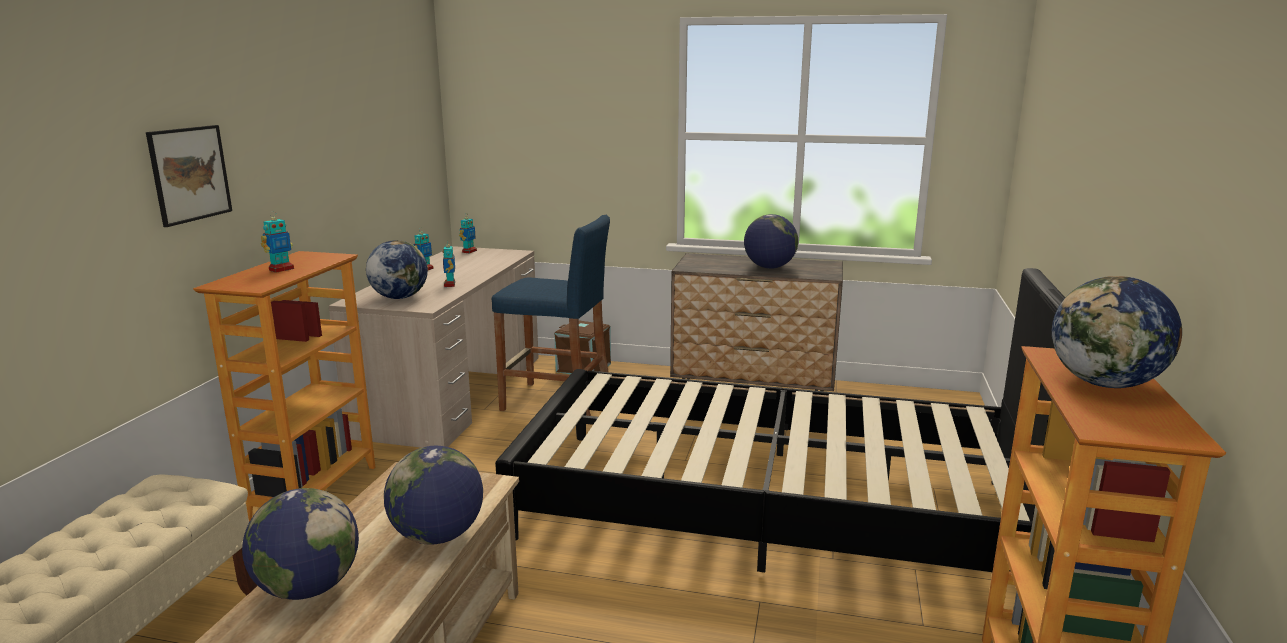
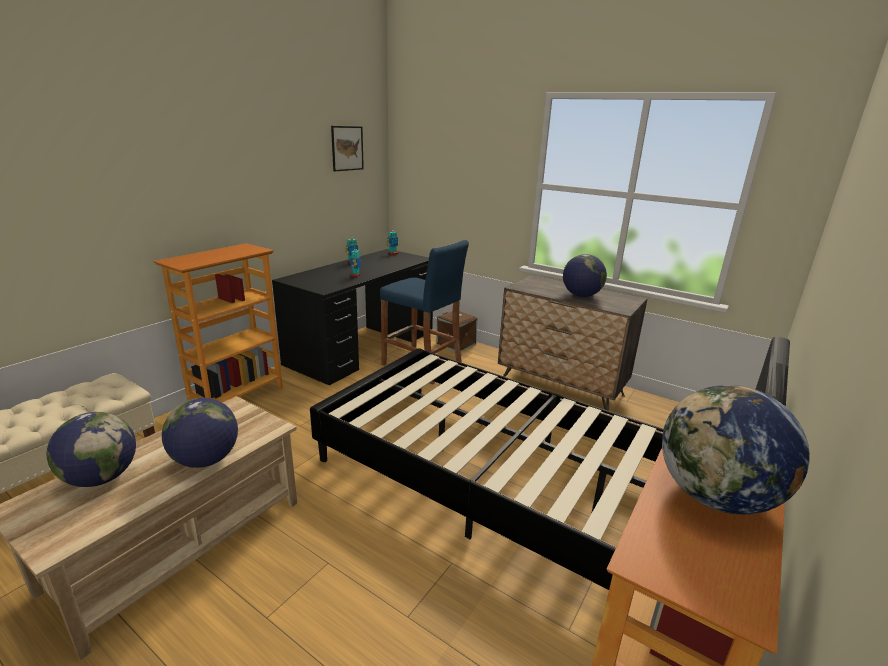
camera: 20 degrees right, 5 degrees up
picture [146,125,232,227] -> picture moved to [331,126,364,171]
toy robot [261,211,294,273] -> none
beige desk [329,246,539,448] -> black desk [272,249,433,385]
globe [366,240,428,299] -> none

